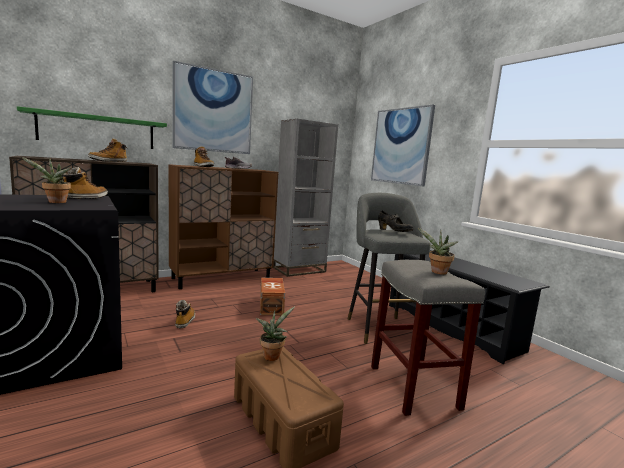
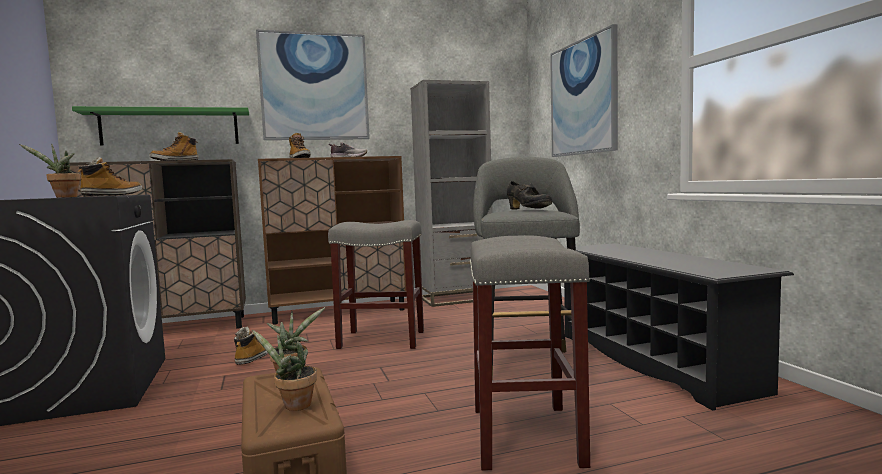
camera: 15 degrees right, 5 degrees down
brown storage box [260,278,285,315] -> grey stool [328,220,424,349]
potted plant [417,227,458,275] -> potted plant moved to [252,330,317,411]

